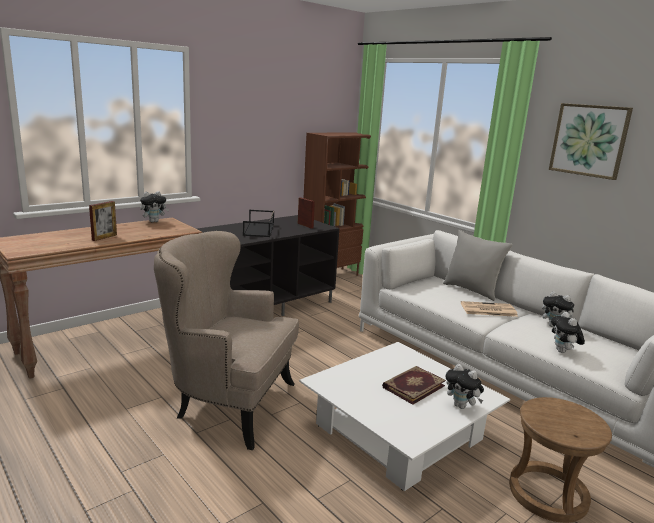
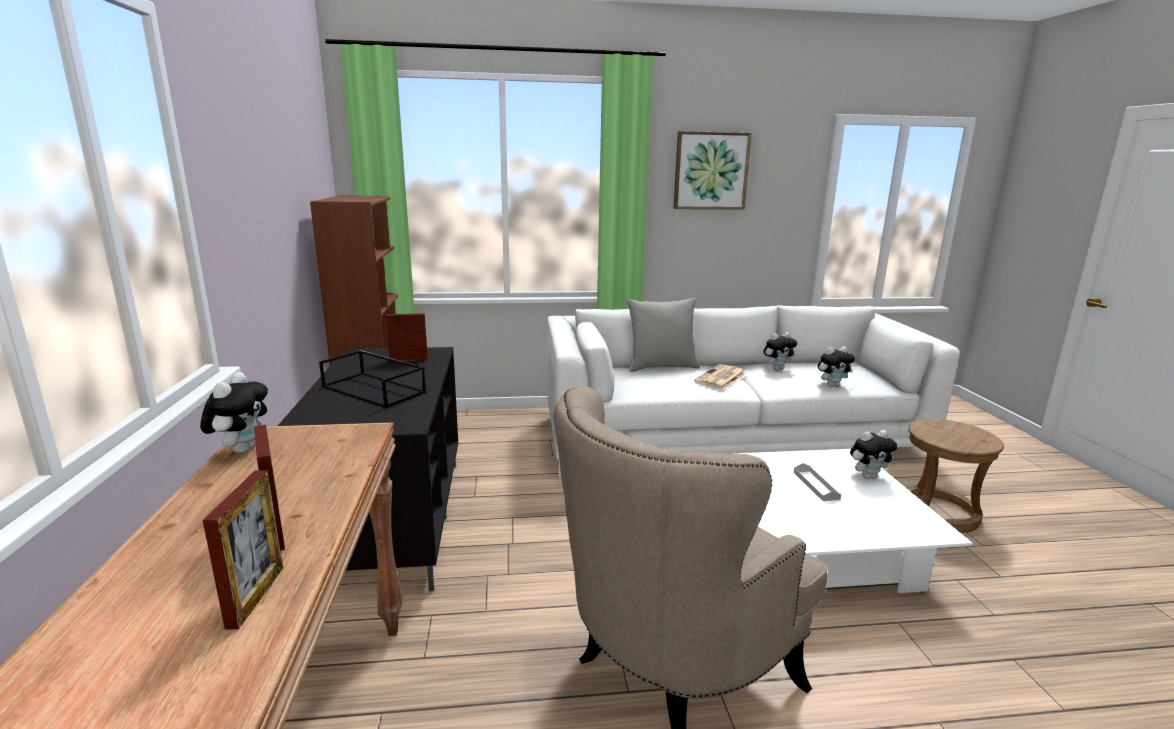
camera: 55 degrees left, 0 degrees up
book [382,366,446,405] -> grey tray [794,463,841,501]
plush toy [551,312,585,353] -> plush toy turned 45 degrees counterclockwise [818,346,855,387]
none -> picture frame [203,470,283,630]

